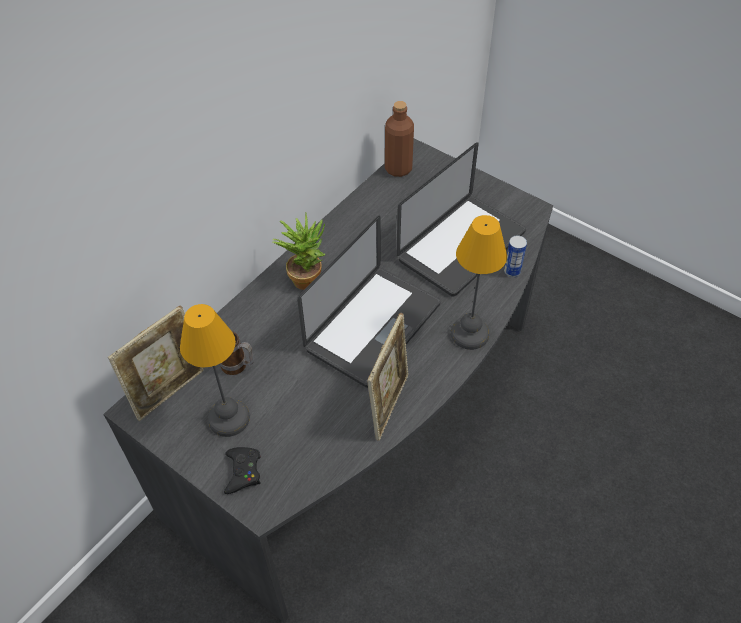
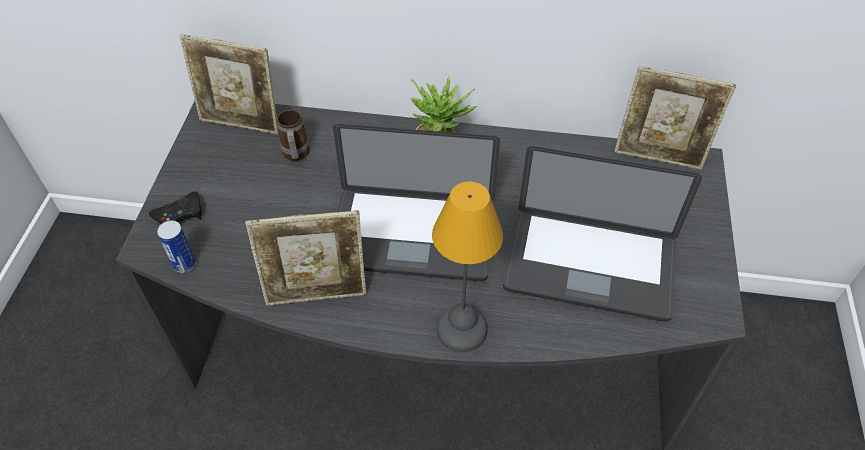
camera: 60 degrees right, 0 degrees up
table lamp [180,304,250,437] -> none
brown bottle [385,101,414,177] -> picture frame [614,66,736,170]
can [504,235,527,277] -> can moved to [157,220,196,273]

